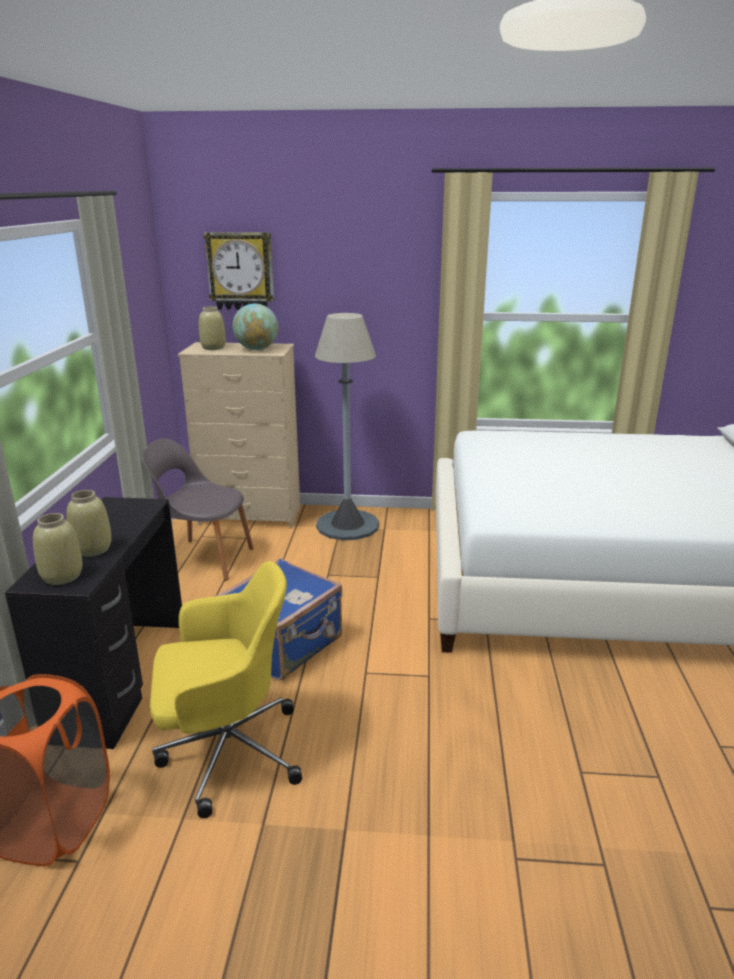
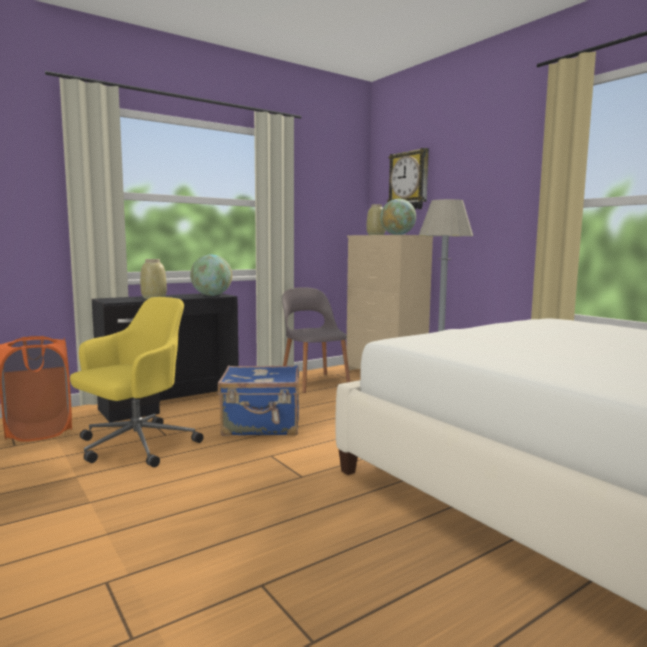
camera: 50 degrees right, 15 degrees down
beige vase [33,513,83,585] -> none
yellow office chair [150,561,302,818] -> yellow office chair turned 90 degrees counterclockwise [70,297,204,467]
none -> globe [190,255,232,296]

